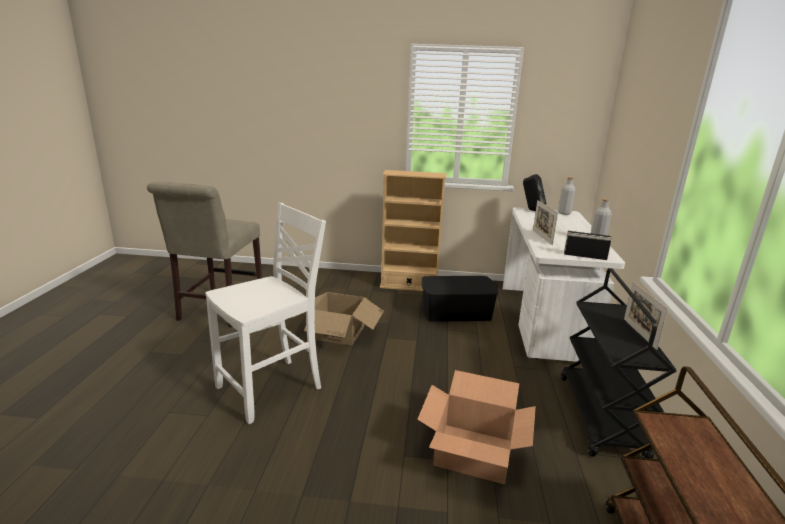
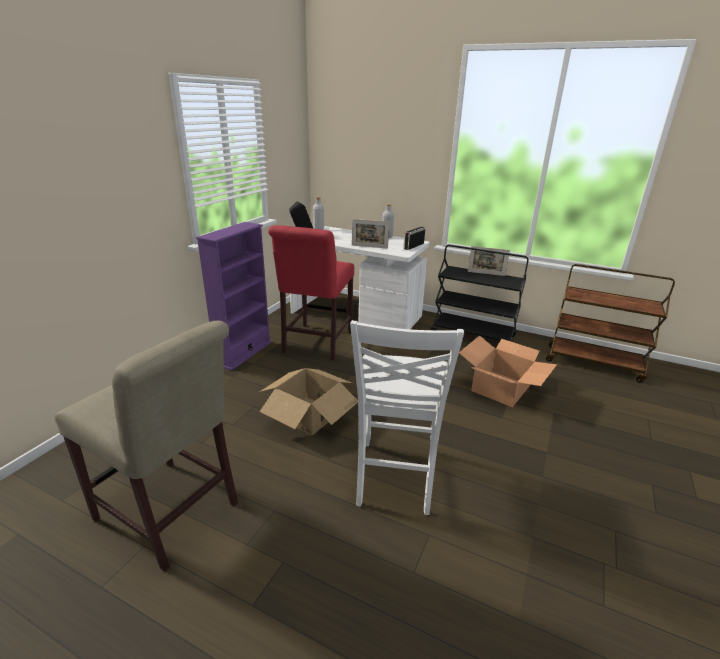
camera: 70 degrees left, 5 degrees up
white chair [206,203,326,424] -> white chair turned 150 degrees counterclockwise [350,320,464,515]
beige bookcase [380,170,446,291] -> purple bookcase [196,222,272,371]
black storage box [421,276,498,322] -> red chair [268,225,354,361]

